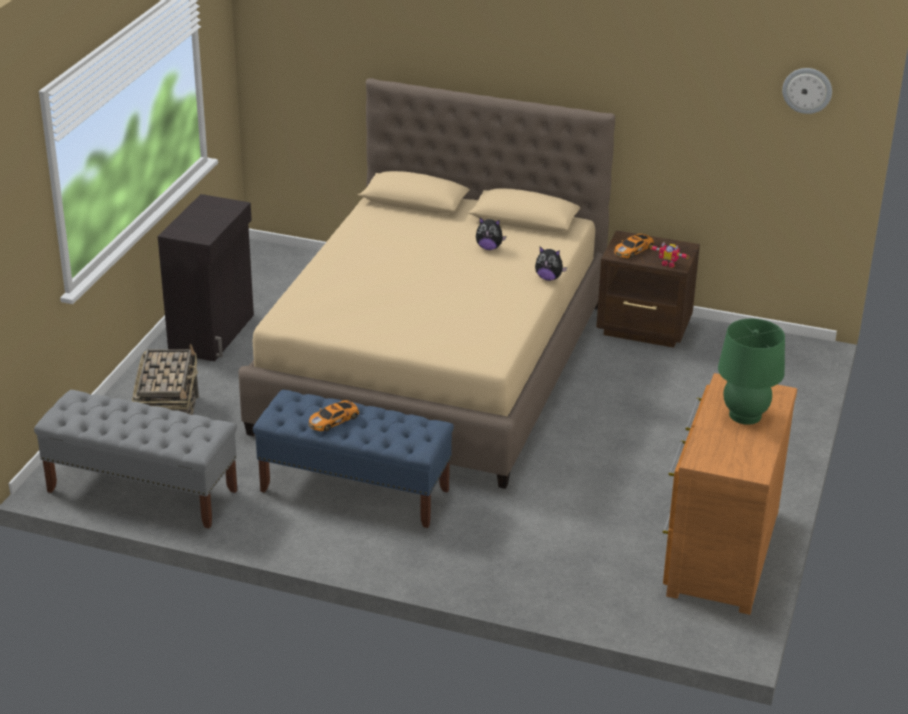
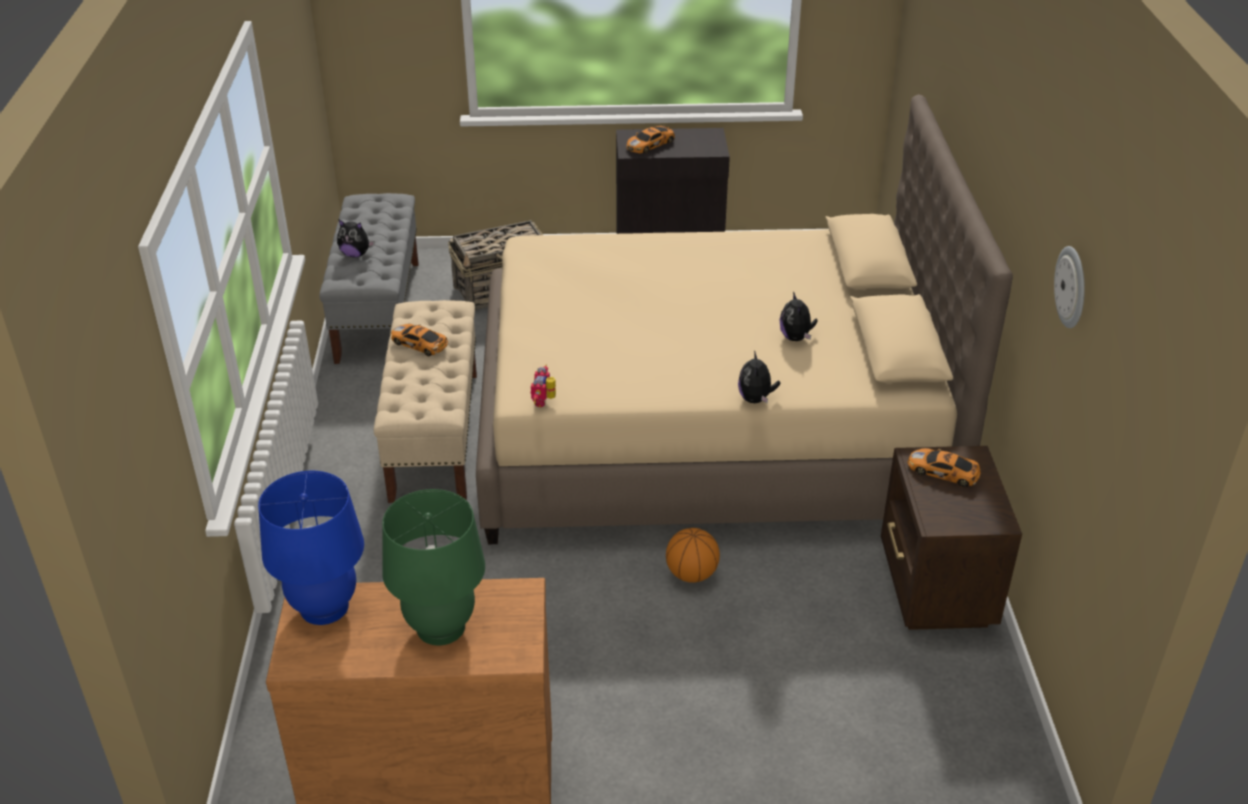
camera: 70 degrees right, 5 degrees up
blue bench [253,390,454,528] -> beige bench [374,300,477,503]
toy robot [649,242,690,268] -> toy robot moved to [531,365,556,407]
wall clock [782,68,832,114] -> wall clock moved to [1054,246,1085,328]
none -> blue table lamp [258,471,364,625]
none -> plush toy [337,220,374,258]
none -> toy car [627,126,675,153]
none -> basketball [666,528,720,583]

